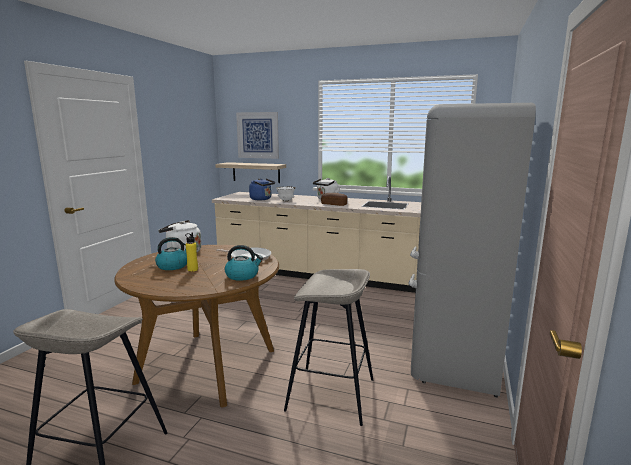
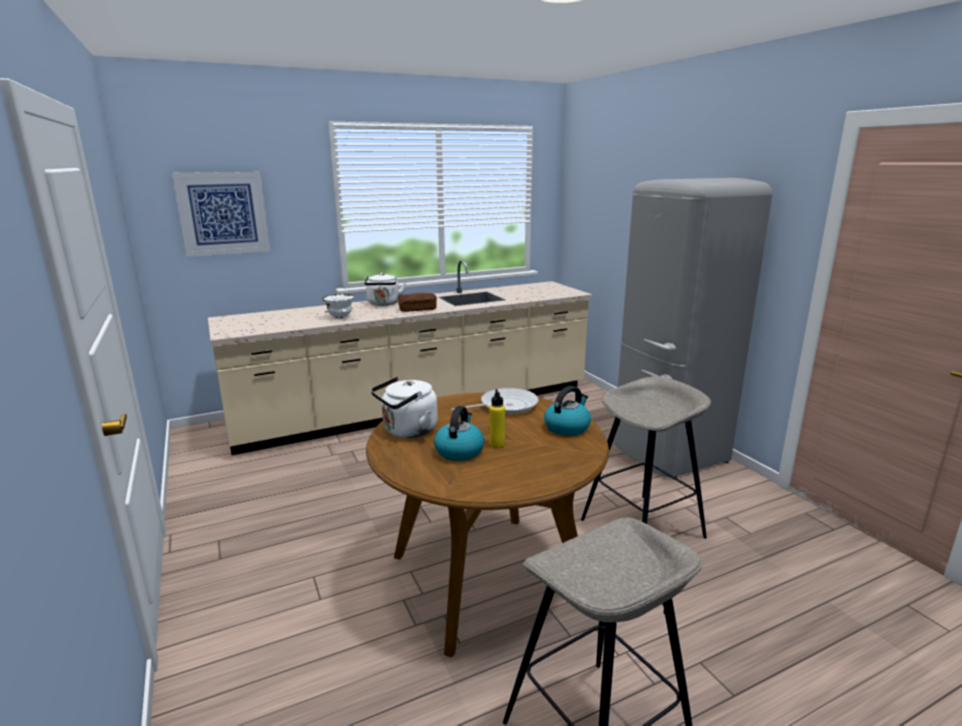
camera: 45 degrees left, 5 degrees up
shelf [215,162,286,183] -> none
blue kettle [249,178,275,200] -> none

